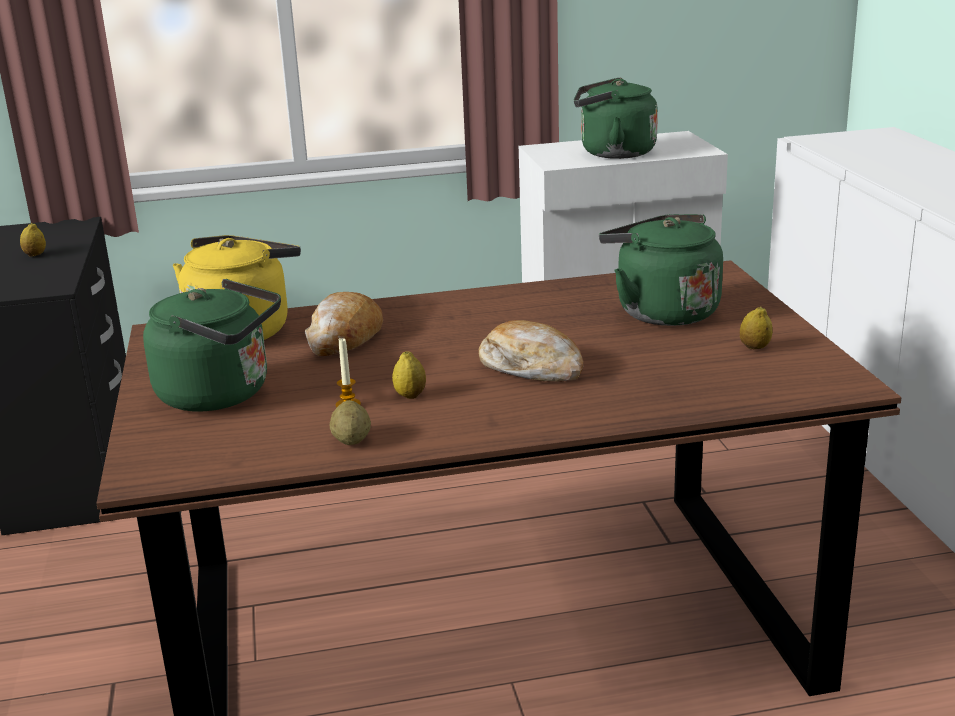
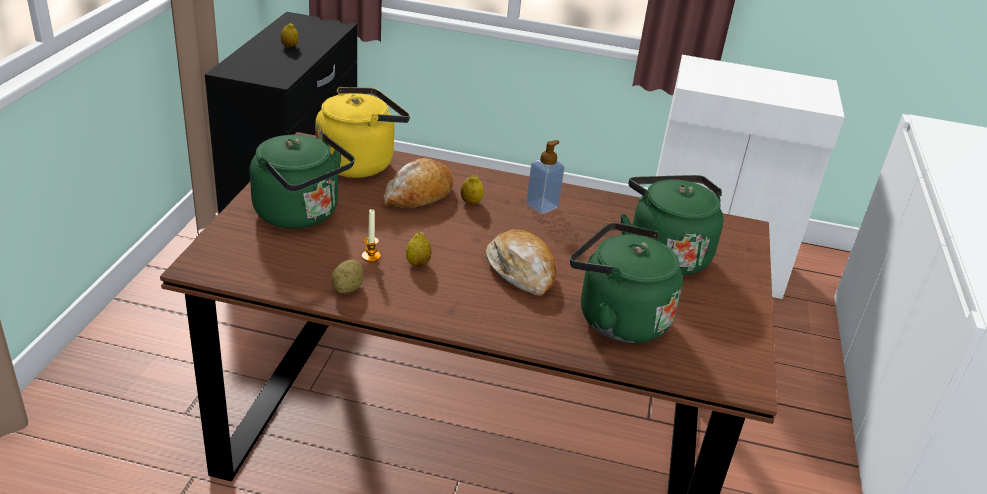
camera: 20 degrees right, 10 degrees up
green kettle [574,77,658,159] -> green kettle moved to [570,223,683,343]
lemon [740,306,773,349] -> lemon moved to [461,175,484,204]
none -> soap dispenser [526,140,565,214]

